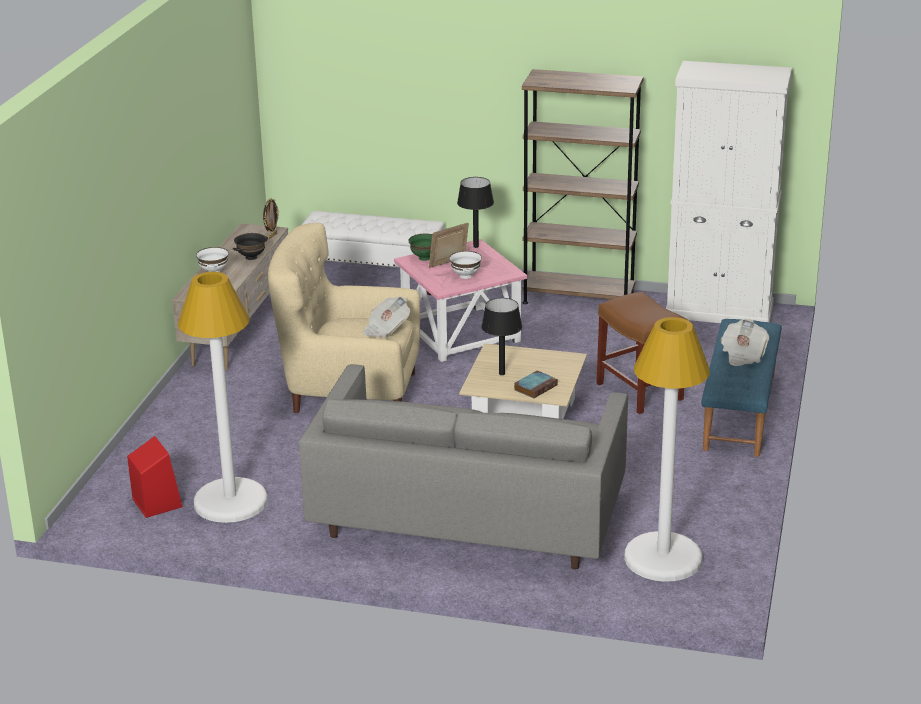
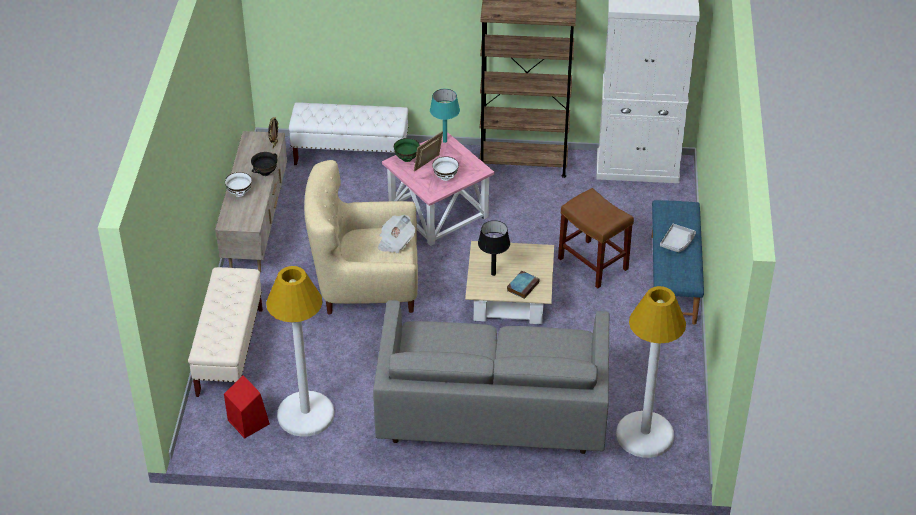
camera: 10 degrees left, 15 degrees up
black table lamp [457,177,494,248] -> turquoise table lamp [430,89,460,143]
newspaper [721,319,769,366] -> grey tray [660,224,696,252]
none -> beige bench [188,267,263,397]

